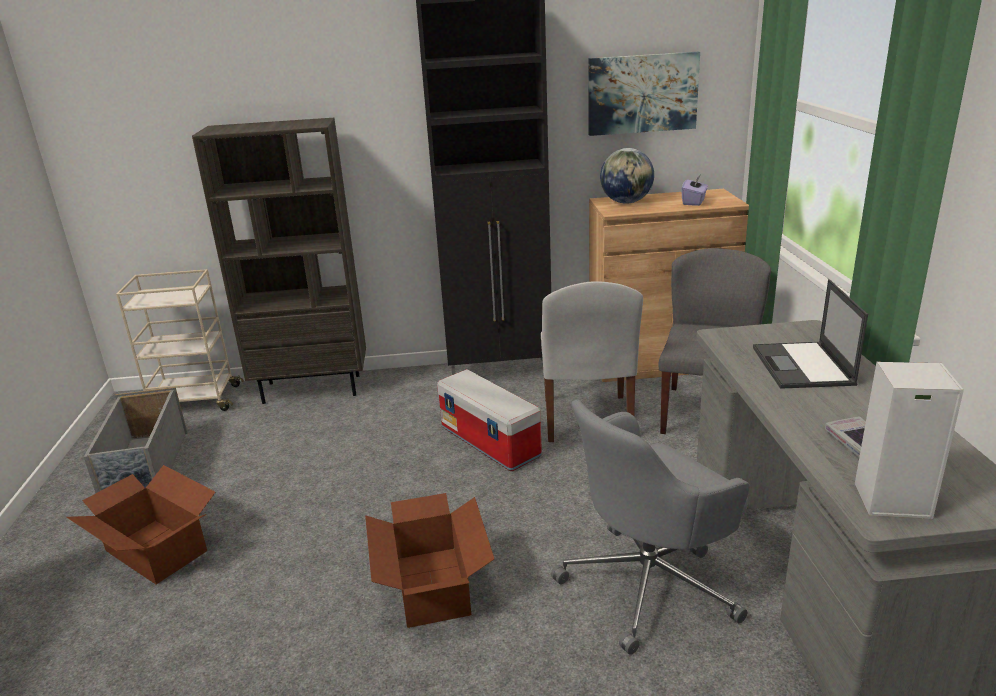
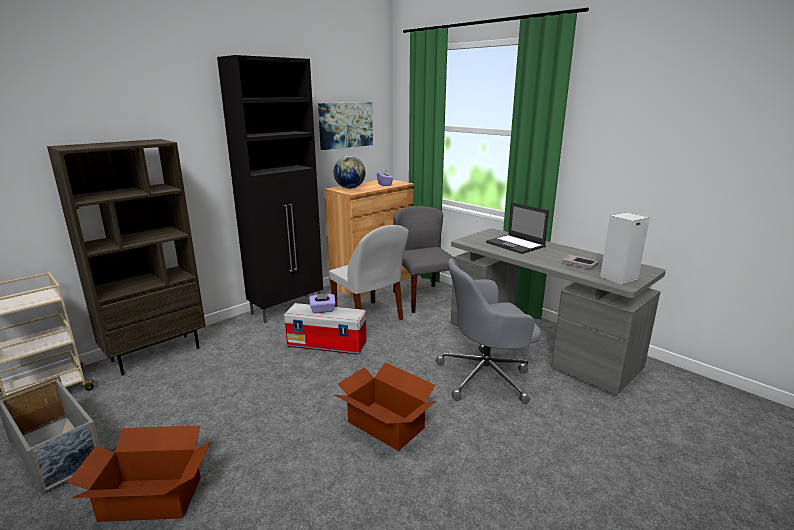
camera: 40 degrees left, 5 degrees down
grey office chair [551,400,750,655] -> grey office chair turned 60 degrees clockwise [436,258,541,404]
none -> purple tissue box [309,293,336,313]

